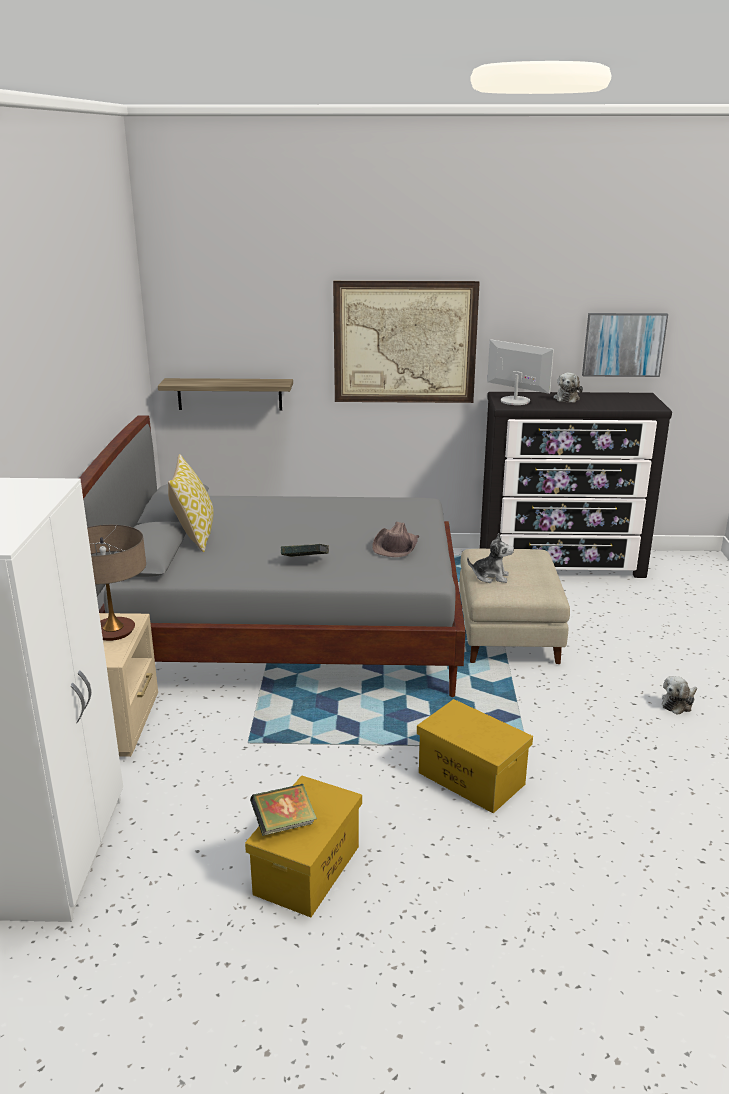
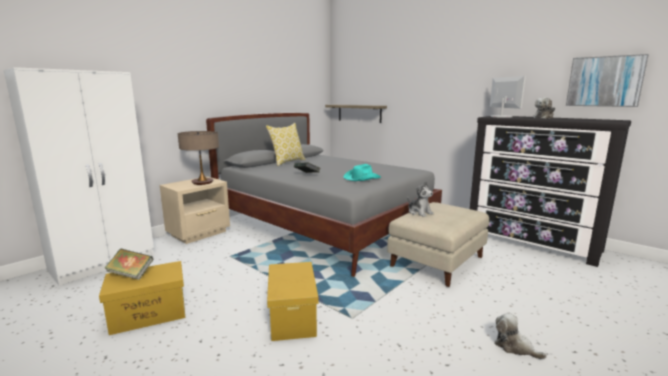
camera: 40 degrees right, 10 degrees down
picture [333,281,480,403] -> none
brown hat [372,522,419,557] -> turquoise hat [343,164,381,181]
plush toy [662,676,697,715] -> plush toy turned 45 degrees clockwise [494,313,547,359]

